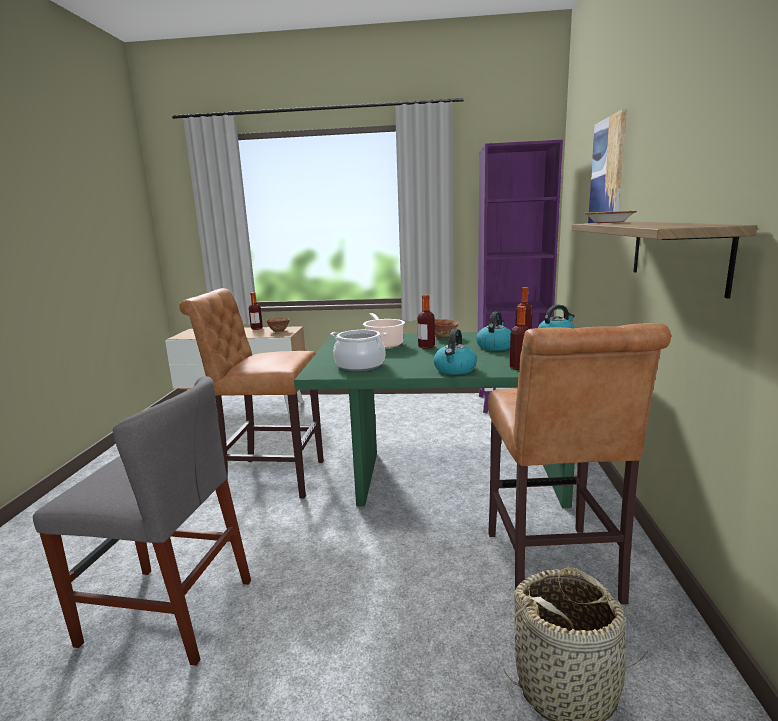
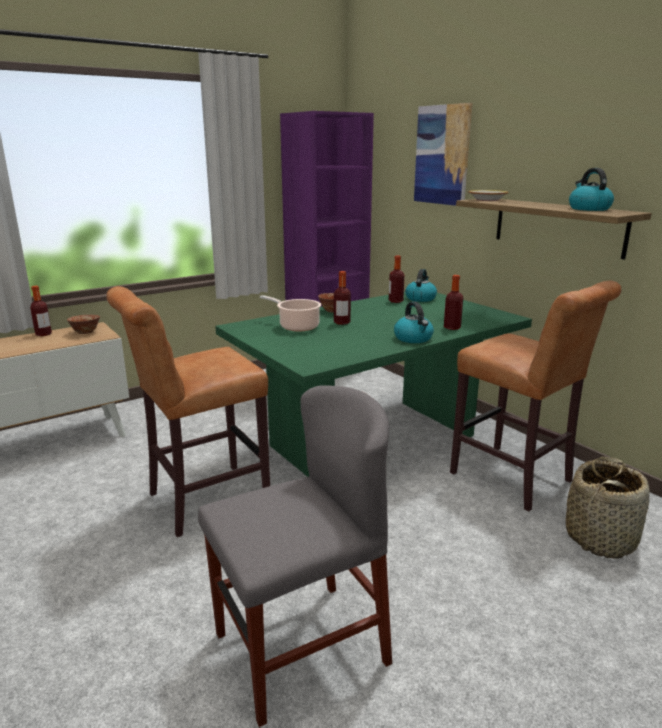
camera: 40 degrees left, 5 degrees up
cooking pot [331,330,387,371] -> none
kettle [476,312,511,351] -> kettle moved to [569,168,614,211]

